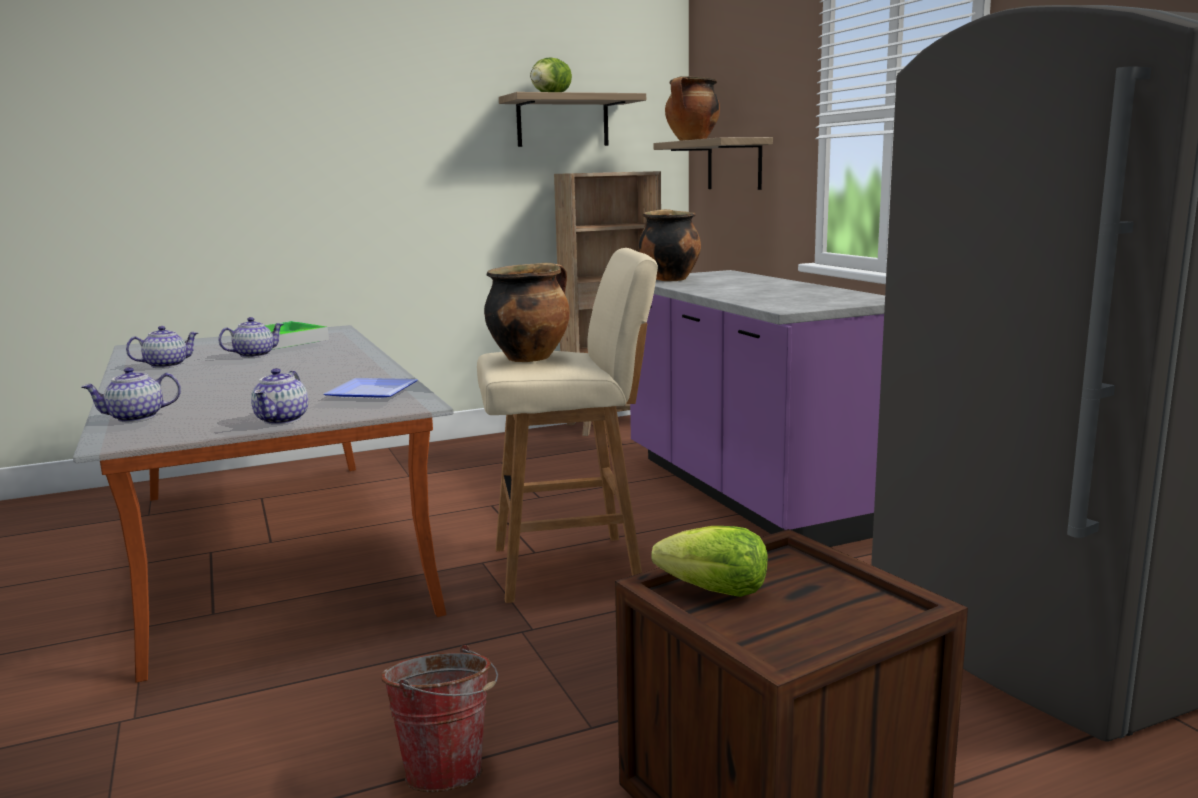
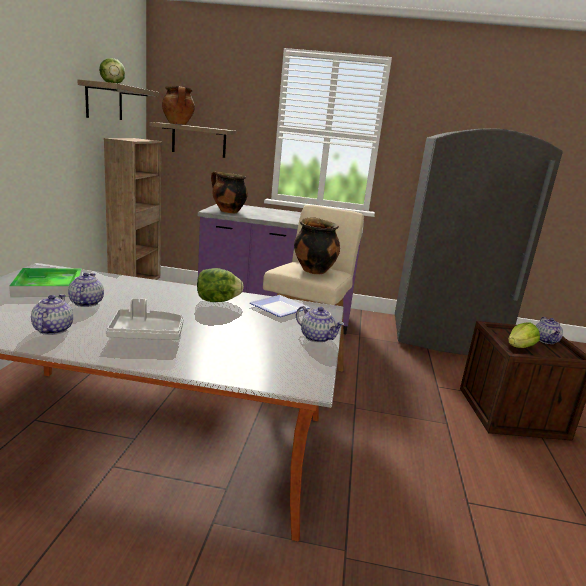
camera: 60 degrees left, 5 degrees up
teapot [81,367,181,422] -> teapot moved to [536,317,563,344]
bucket [381,645,498,792] -> none
none -> grey tray [106,298,184,340]
none -> lettuce [197,268,244,302]

